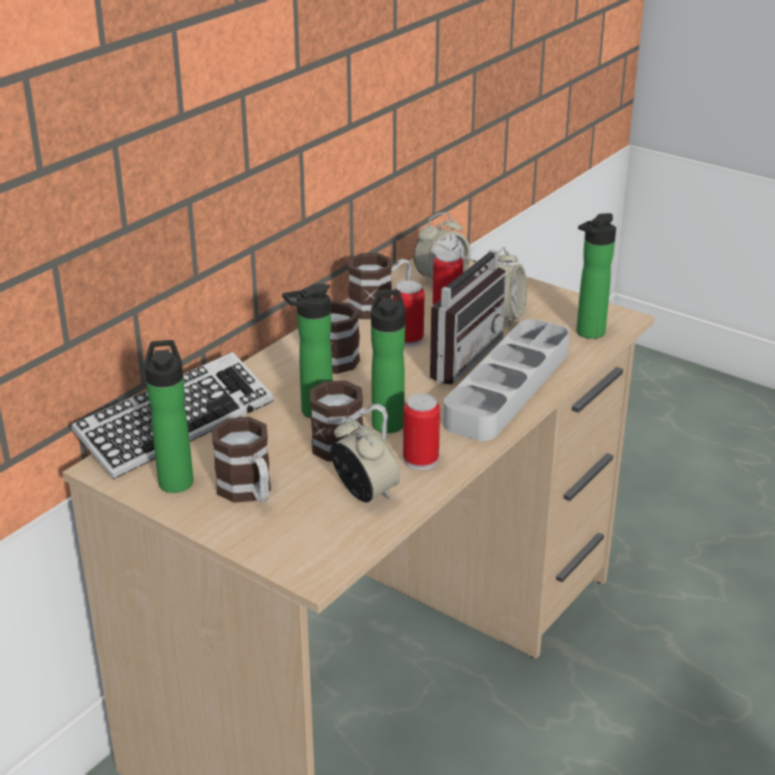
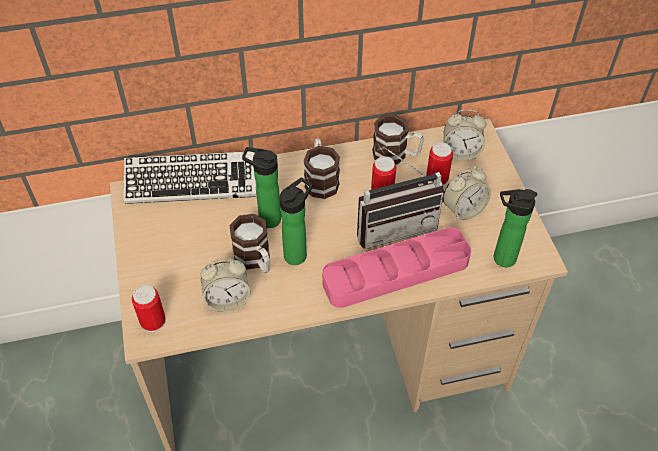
camera: 40 degrees right, 20 degrees up
bottle [144,340,194,493] -> none
mug [212,417,271,503] -> none
alarm clock [331,416,400,502] -> alarm clock turned 75 degrees clockwise [201,258,250,312]
can [403,394,440,470] -> can moved to [132,285,166,332]
grey tray [443,319,569,441] -> pink tray [322,227,471,308]

